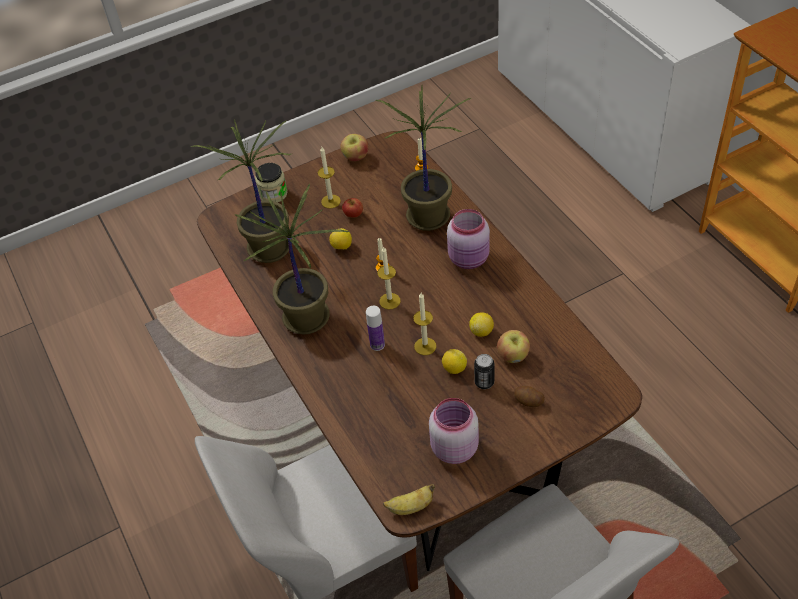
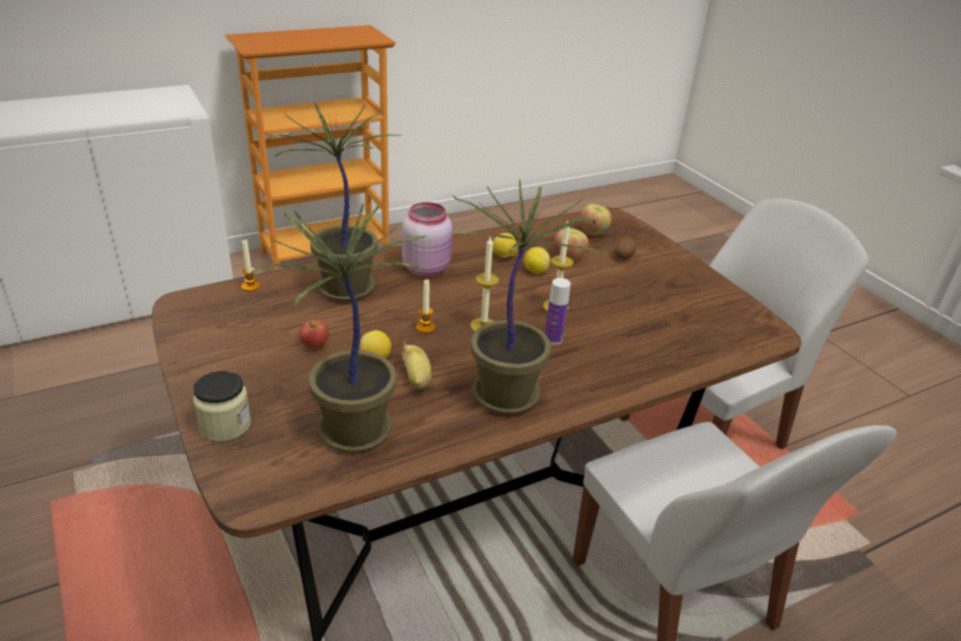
camera: 95 degrees left, 15 degrees down
candle [318,147,341,209] -> none
apple [340,134,369,161] -> apple moved to [580,204,612,236]
banana [383,484,435,515] -> banana moved to [402,339,432,389]
pink jar [429,398,479,464] -> none
lemon [442,349,467,374] -> lemon moved to [493,233,518,258]
can [474,354,494,389] -> none

